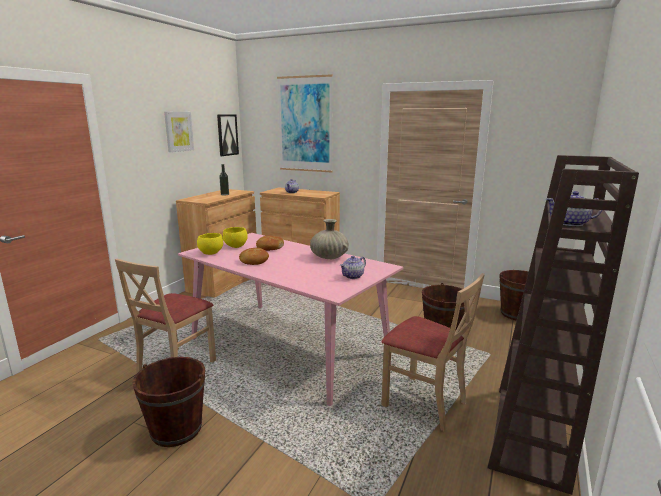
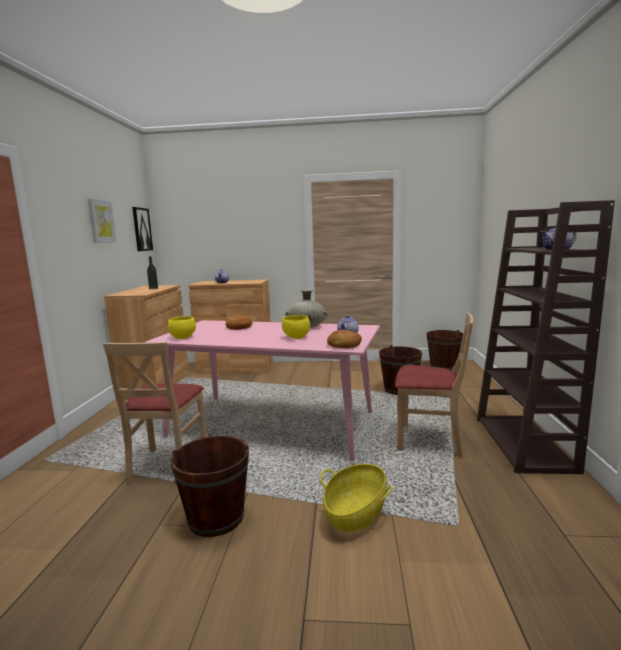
camera: 20 degrees left, 5 degrees down
yellow bowl [223,227,248,248] -> yellow bowl moved to [282,315,310,339]
bread [239,247,269,265] -> bread moved to [327,330,362,348]
picture [277,74,333,172] -> none
none -> basket [320,464,393,532]

